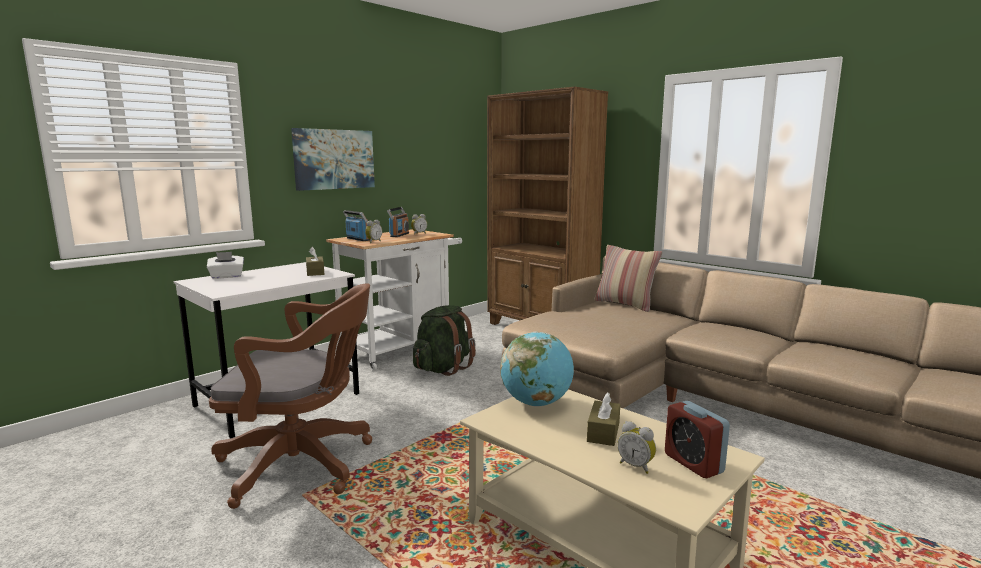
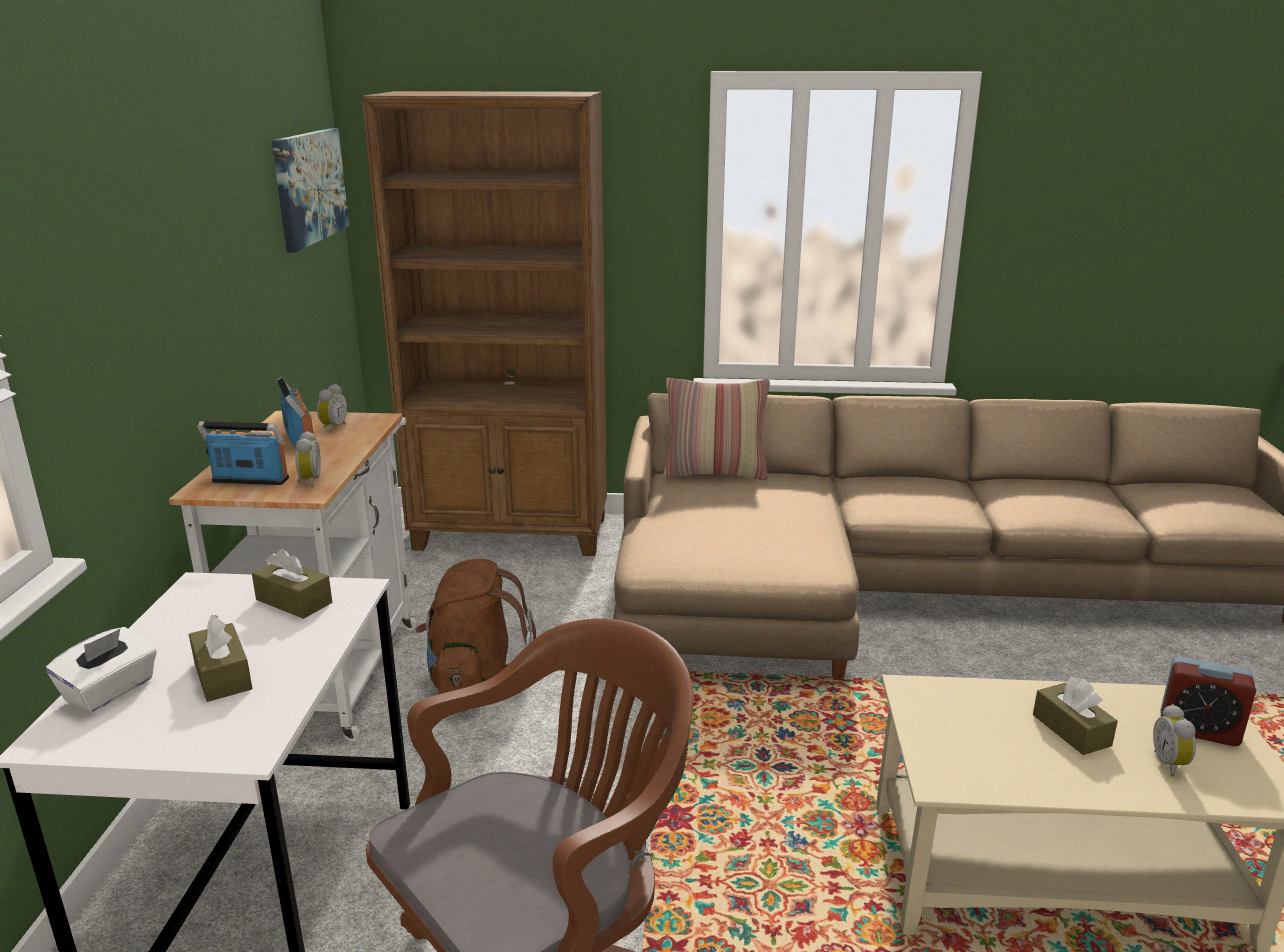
camera: 40 degrees left, 10 degrees up
picture [291,128,375,191] -> picture moved to [272,128,349,253]
green backpack [413,305,476,376] -> brown backpack [415,559,536,694]
globe [500,332,574,407] -> none
alarm clock [617,421,656,474] -> alarm clock turned 90 degrees clockwise [1153,704,1196,777]
none -> brown tissue box [189,615,252,702]

